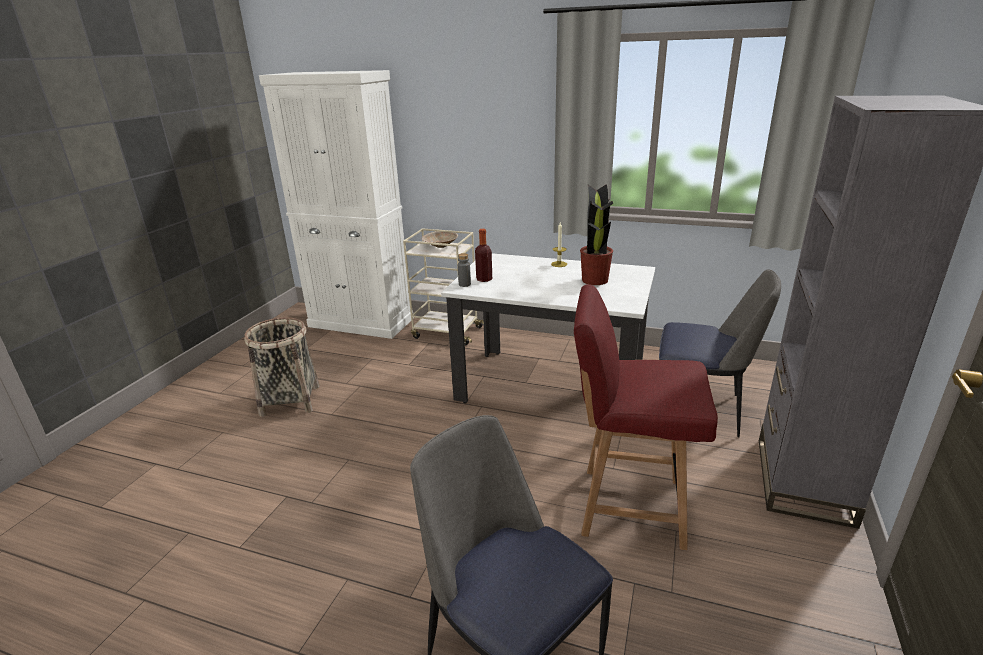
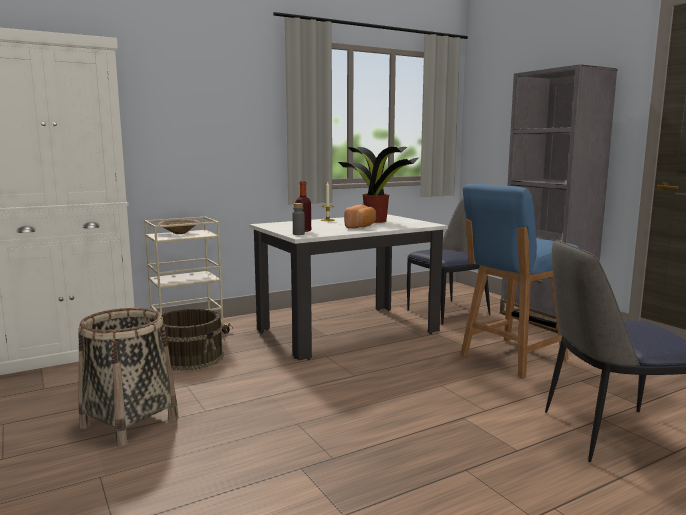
camera: 50 degrees left, 15 degrees down
red chair [574,284,718,550] -> blue chair [460,184,580,378]
none -> brown bucket [161,309,224,371]
none -> bread [344,205,376,229]

